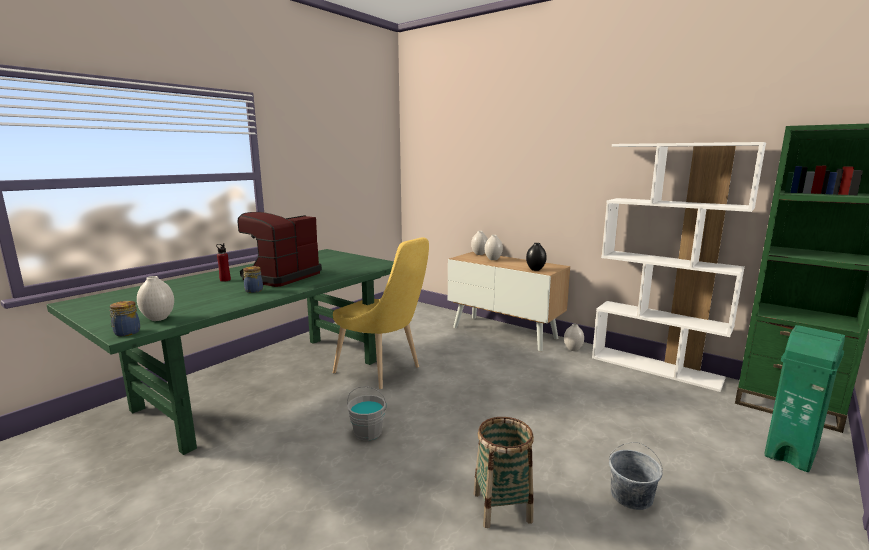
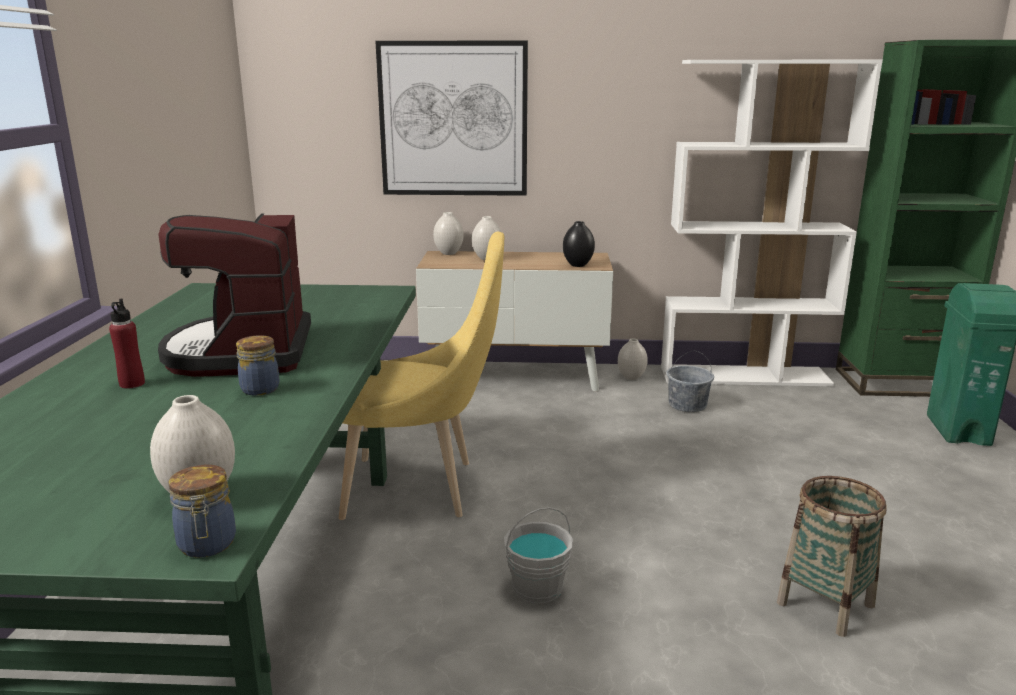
camera: 35 degrees left, 5 degrees up
grey bucket [609,442,663,510] -> grey bucket moved to [667,351,714,412]
none -> picture [375,41,528,196]

